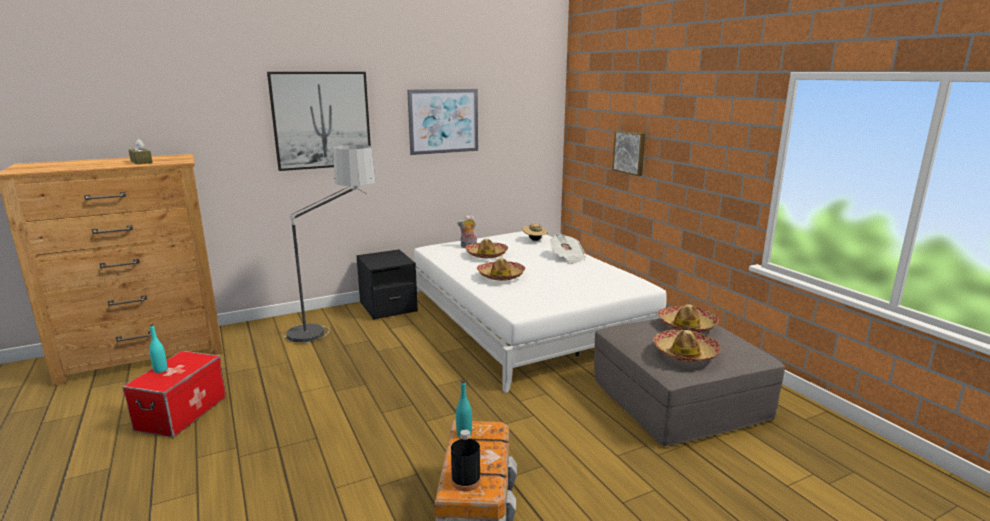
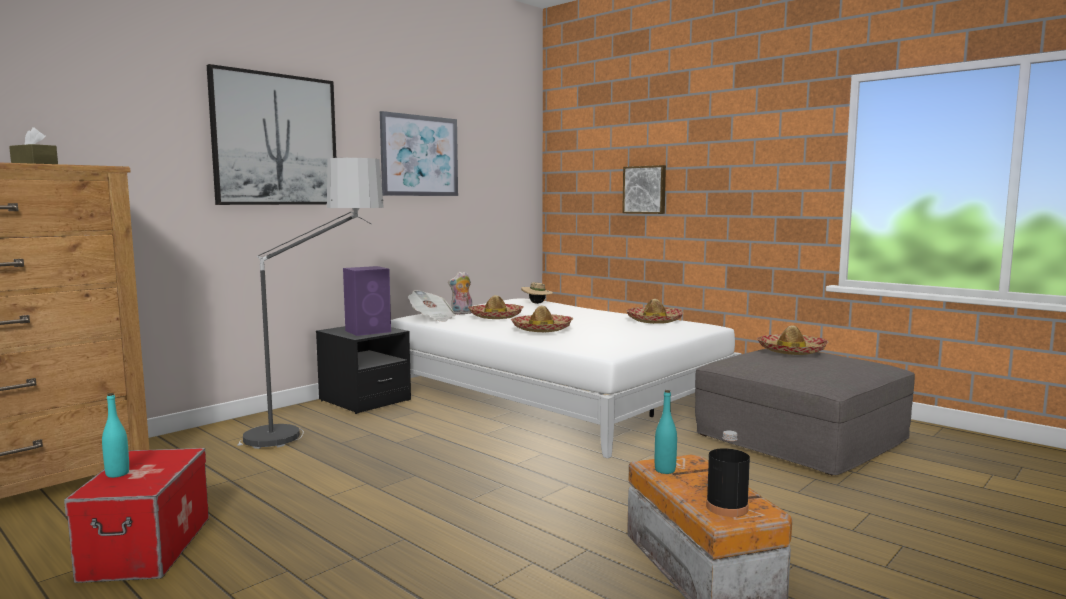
camera: 20 degrees left, 10 degrees down
newspaper [550,234,586,264] -> newspaper moved to [408,290,455,322]
hat [653,330,721,362] -> hat moved to [626,299,683,324]
none -> purple speaker [343,266,391,336]

